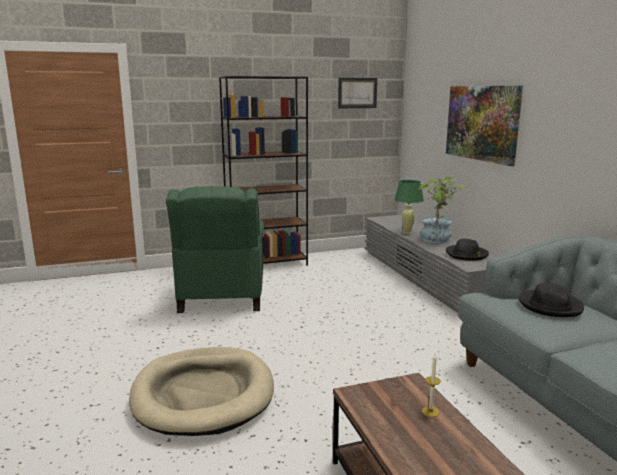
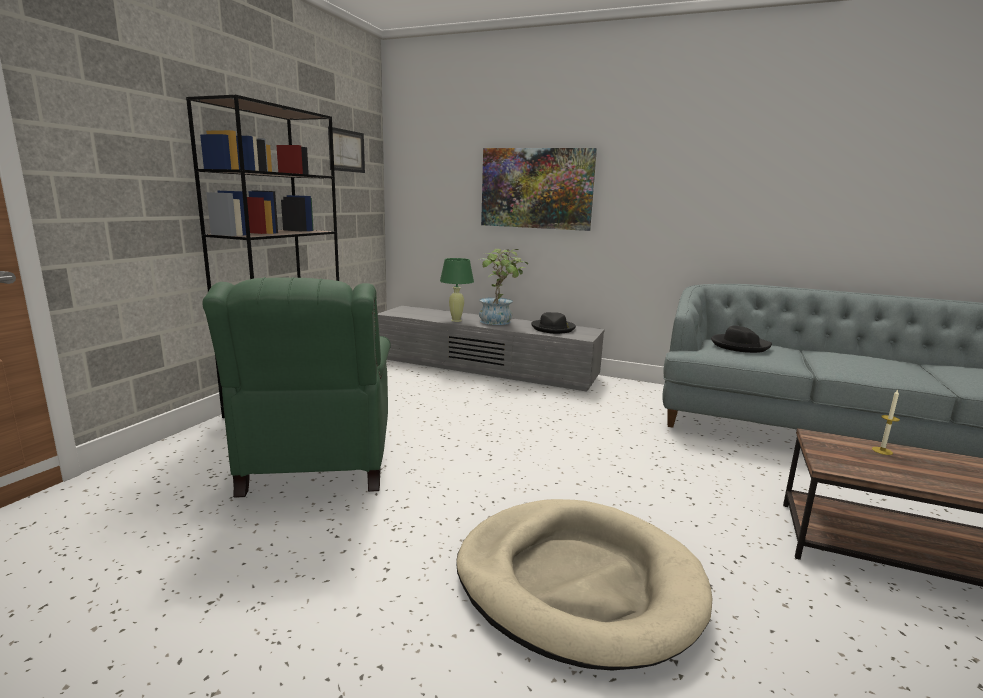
camera: 50 degrees left, 0 degrees up
green armchair [166,186,265,313] -> green armchair turned 45 degrees clockwise [202,277,391,498]

